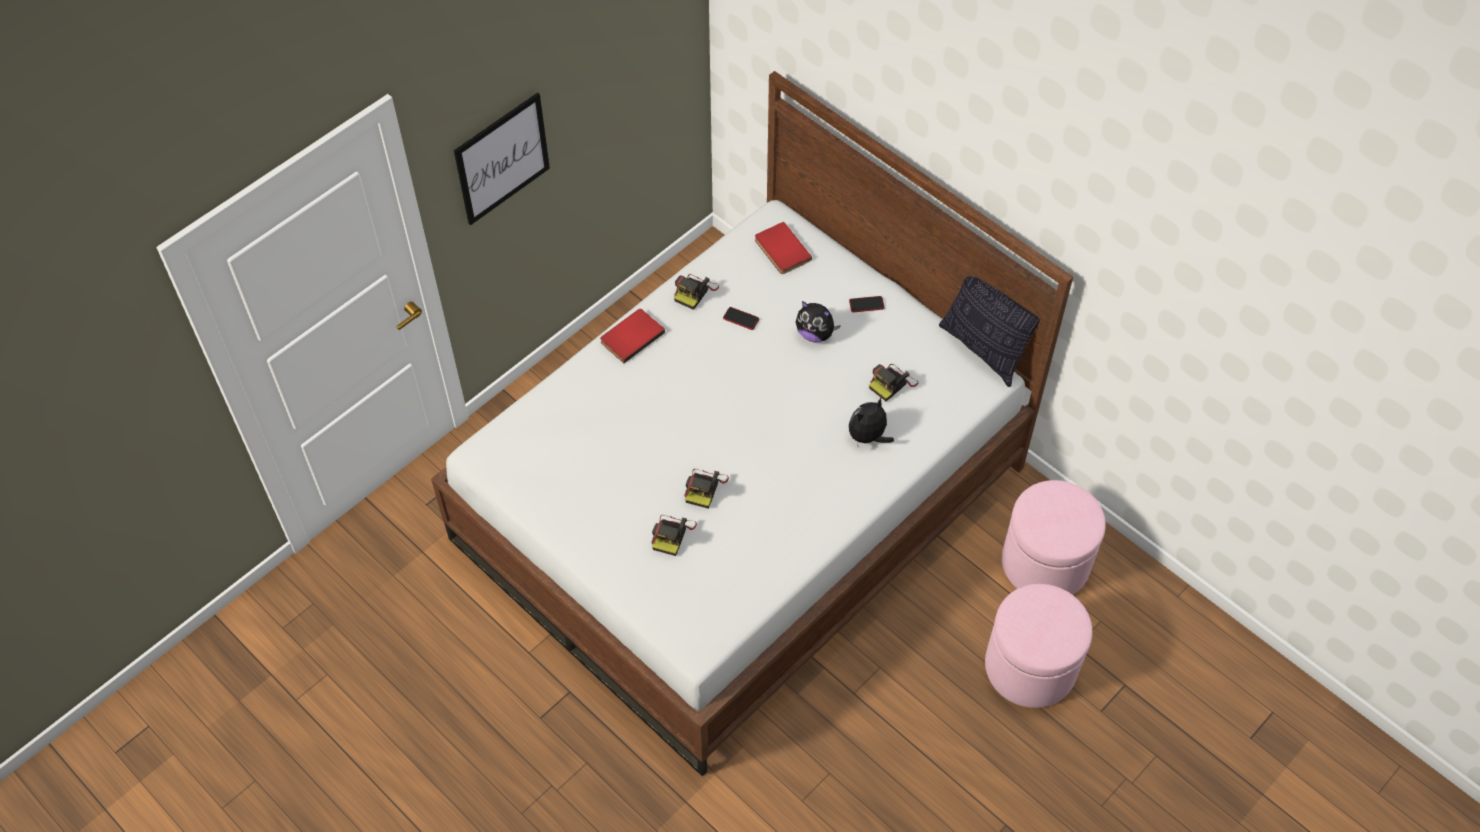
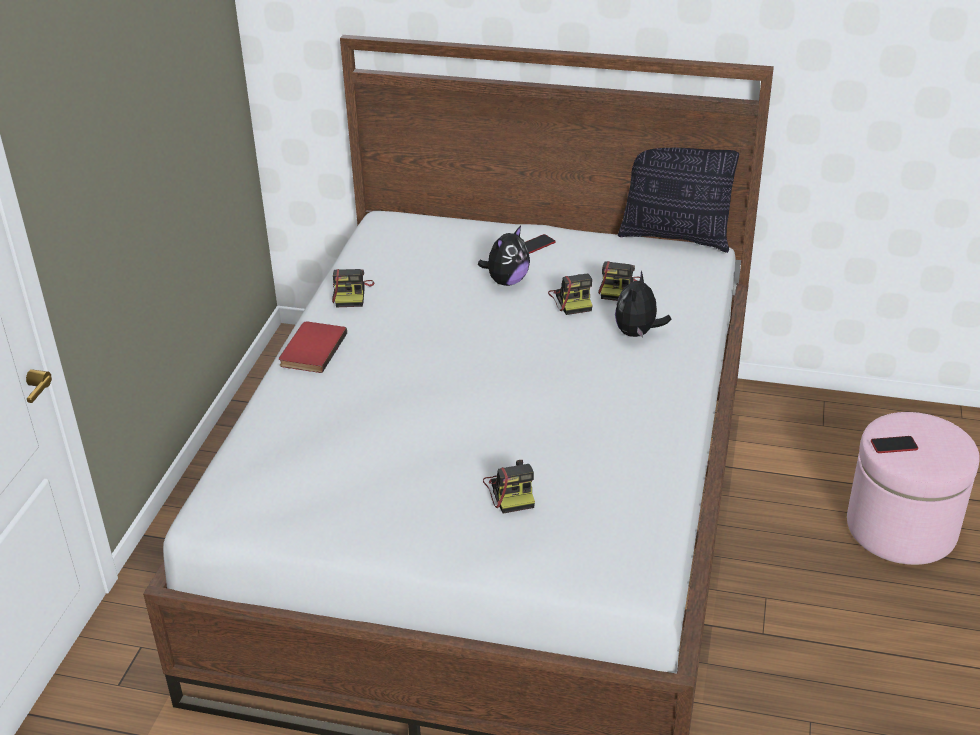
camera: 30 degrees left, 20 degrees down
picture [454,92,550,225] -> none
camera [684,469,729,508] -> camera moved to [548,274,592,315]
phone [723,307,759,330] -> phone moved to [871,436,918,453]
red book [755,222,812,274] -> none
plush toy [796,301,841,342] -> plush toy turned 45 degrees counterclockwise [478,226,530,286]
pink ottoman [1002,480,1106,595] -> none

